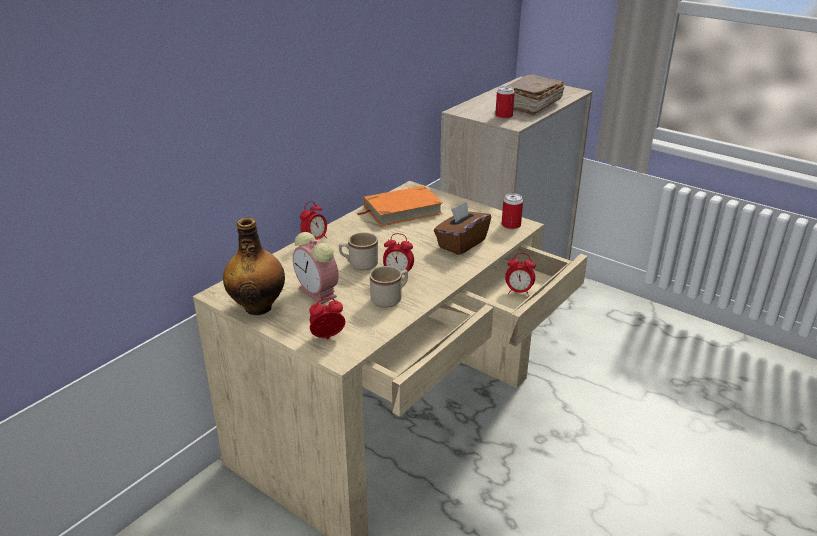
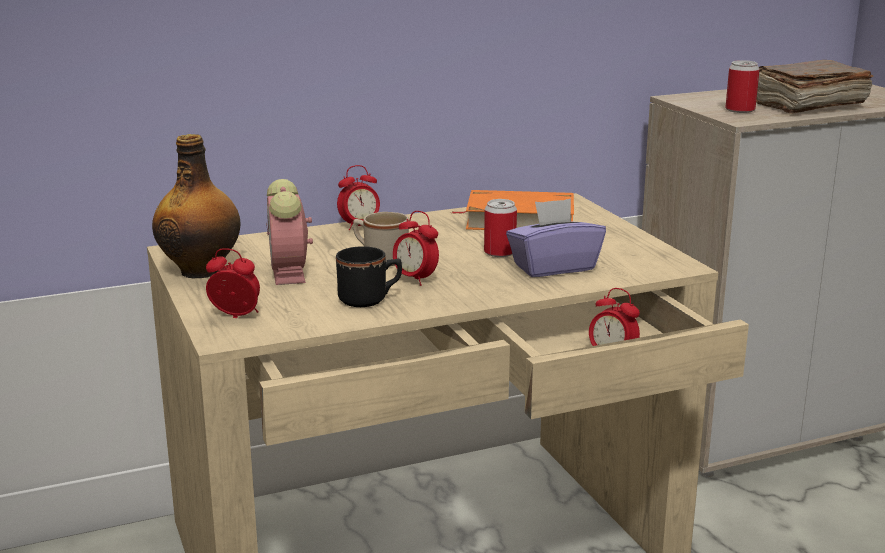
camera: 30 degrees right, 10 degrees down
beige mug [370,266,408,308] -> black mug [336,246,402,307]
brown tissue box [434,201,491,255] -> purple tissue box [506,198,606,277]
can [502,193,523,229] -> can moved to [484,199,517,257]

